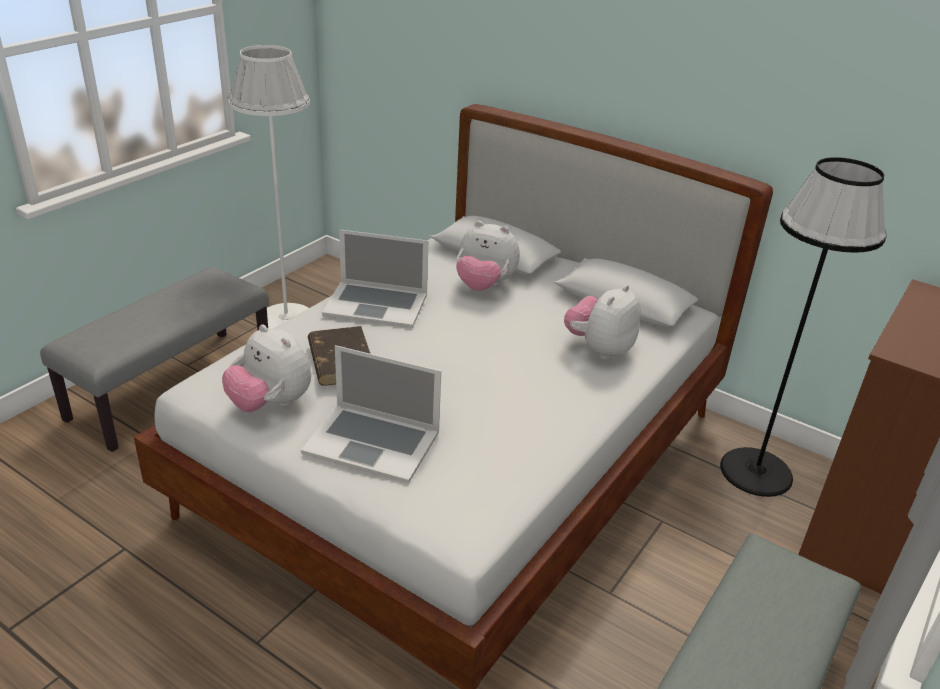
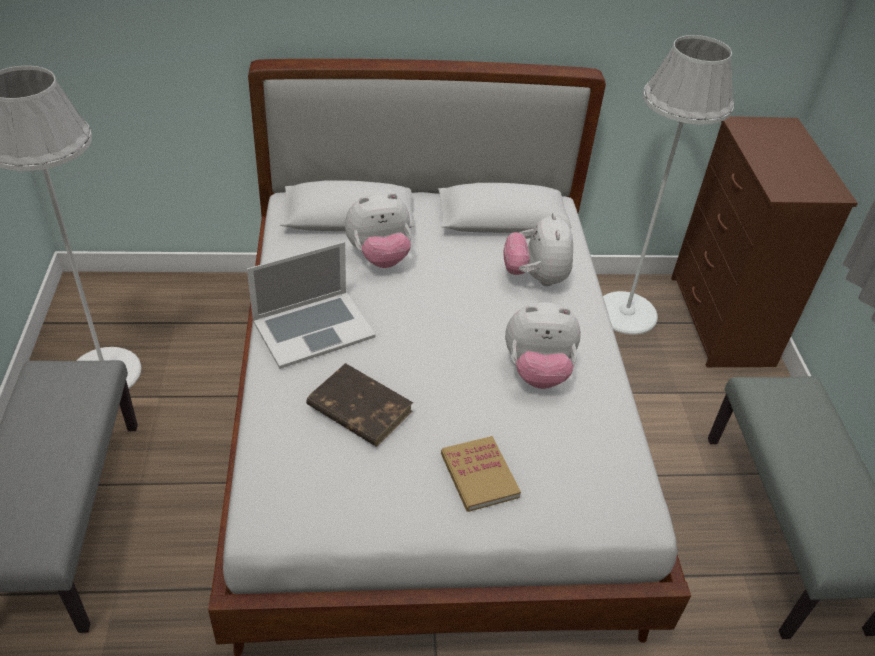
camera: 40 degrees left, 10 degrees up
plush toy [222,325,311,412] -> plush toy moved to [505,302,581,389]
laptop [301,345,441,483] -> book [441,436,521,512]
black floor lamp [720,157,887,497] -> white floor lamp [603,35,734,335]

